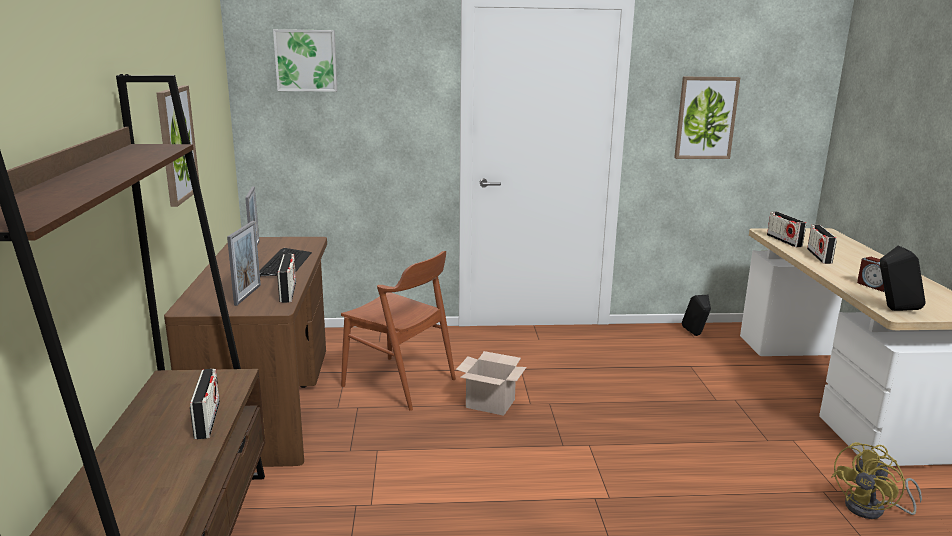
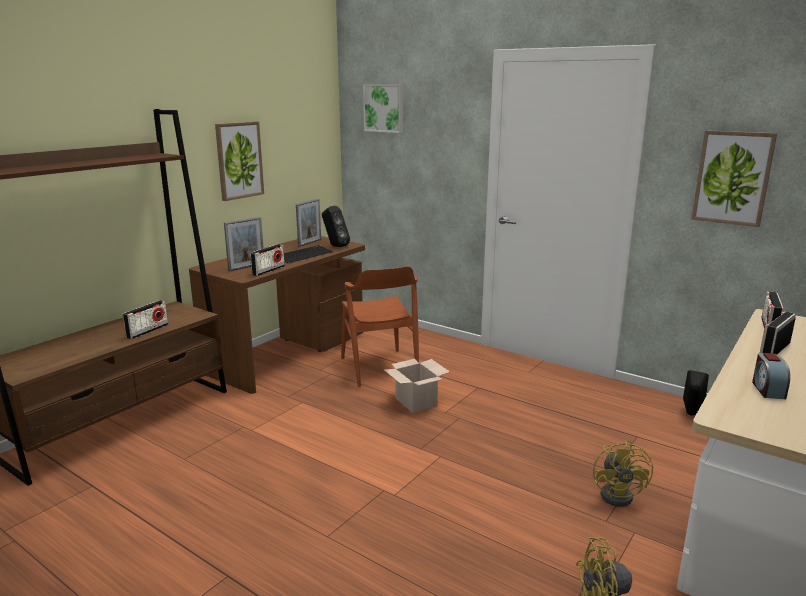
camera: 40 degrees right, 0 degrees up
black speaker [880,245,926,311] -> black speaker moved to [322,206,350,247]
none -> yellow fan [593,440,653,507]

